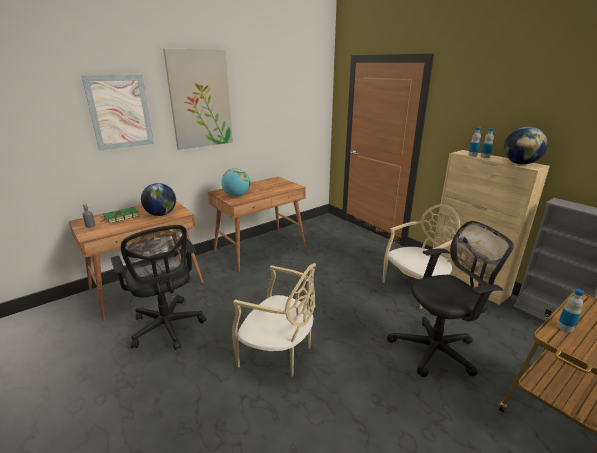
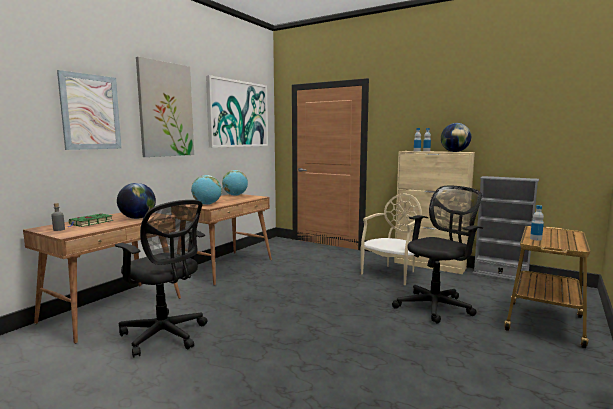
camera: 20 degrees left, 15 degrees down
beige chair [232,263,316,377] -> none
none -> picture [206,75,268,148]
none -> globe [222,170,248,196]

